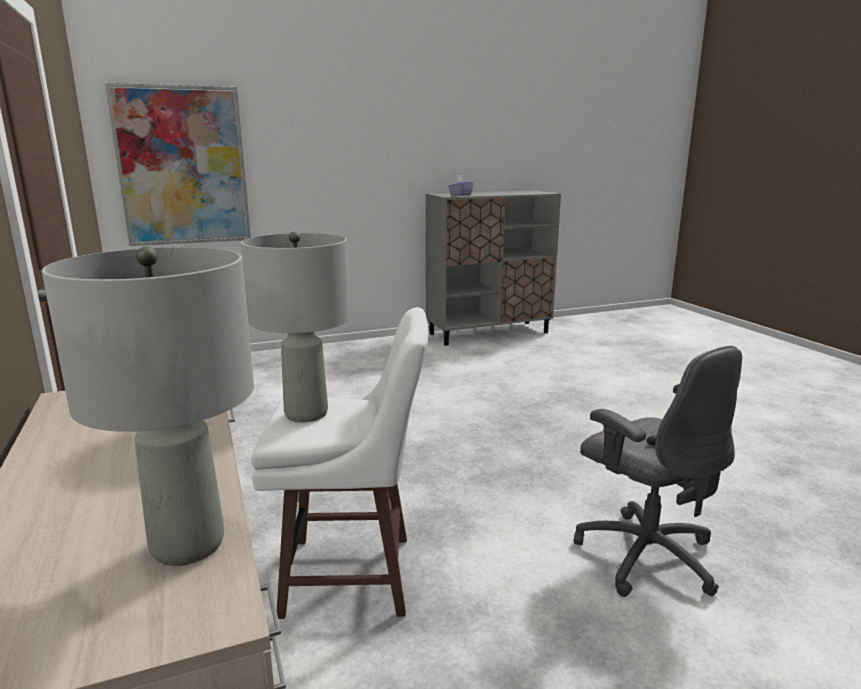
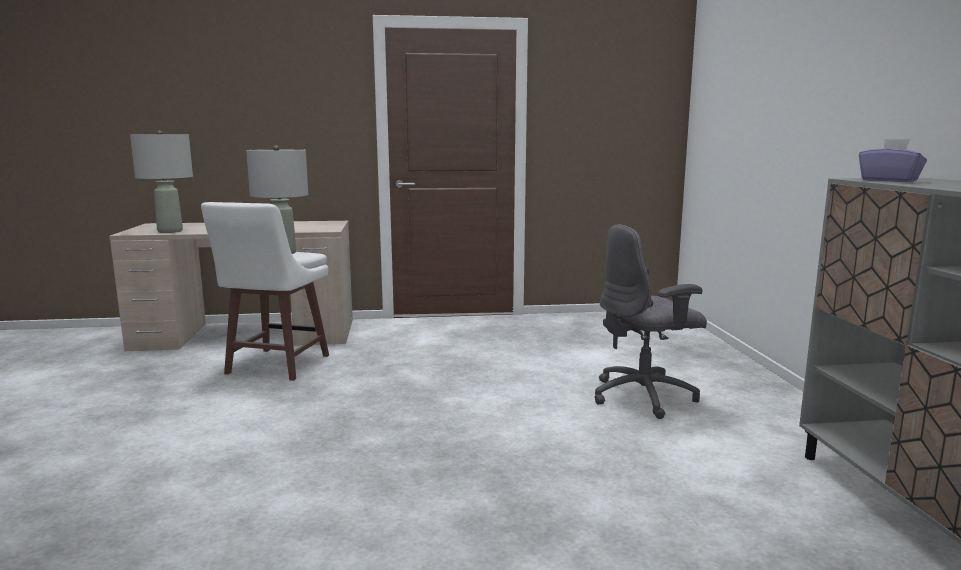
camera: 105 degrees right, 5 degrees down
picture [105,83,251,246] -> none
grey office chair [573,346,742,597] -> grey office chair moved to [595,224,707,419]

